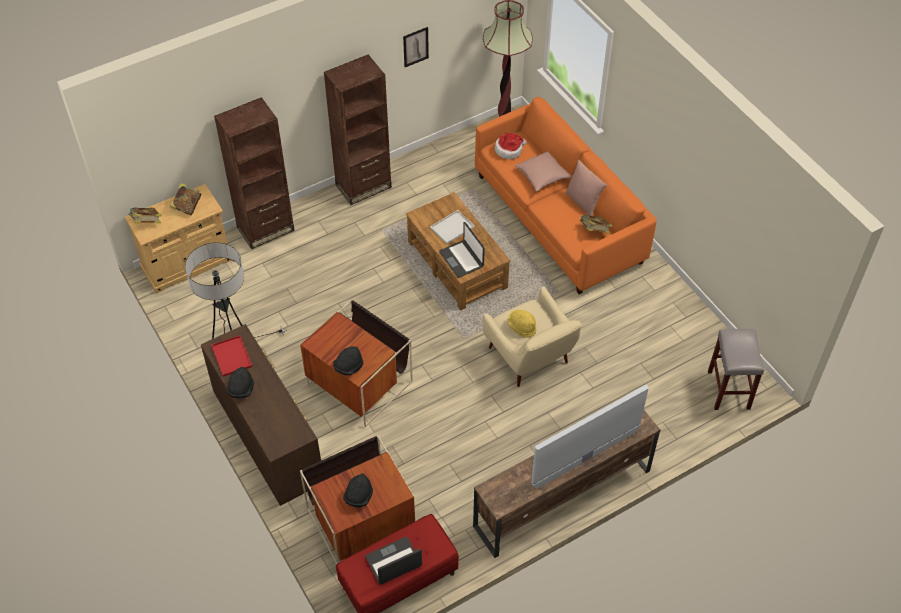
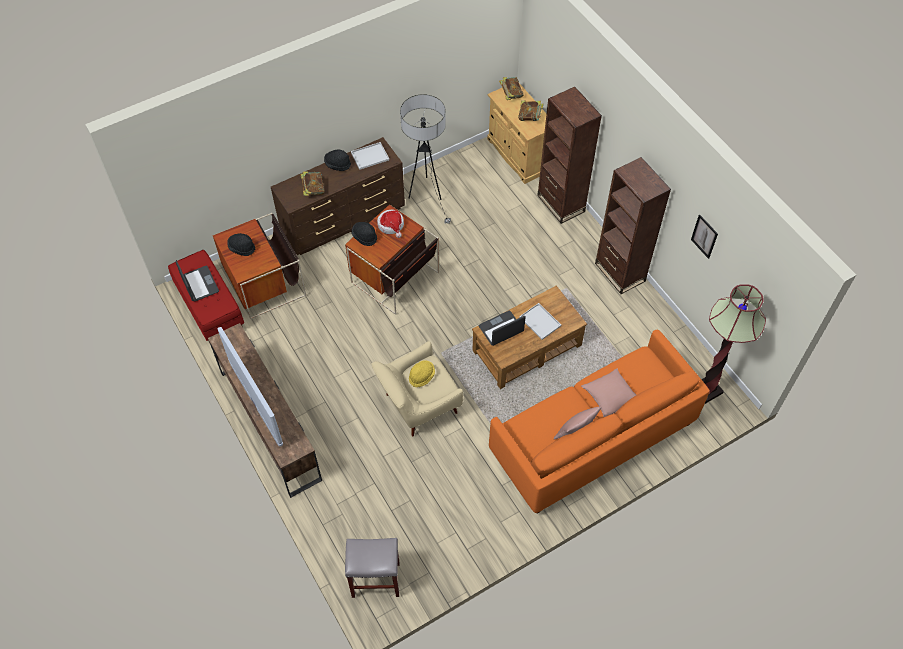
camera: 90 degrees right, 5 degrees up
red tray [211,335,253,377] -> white tray [351,142,389,170]
hat [495,133,527,159] -> hat moved to [377,210,404,238]
book [579,215,613,234] -> book moved to [300,171,325,196]

